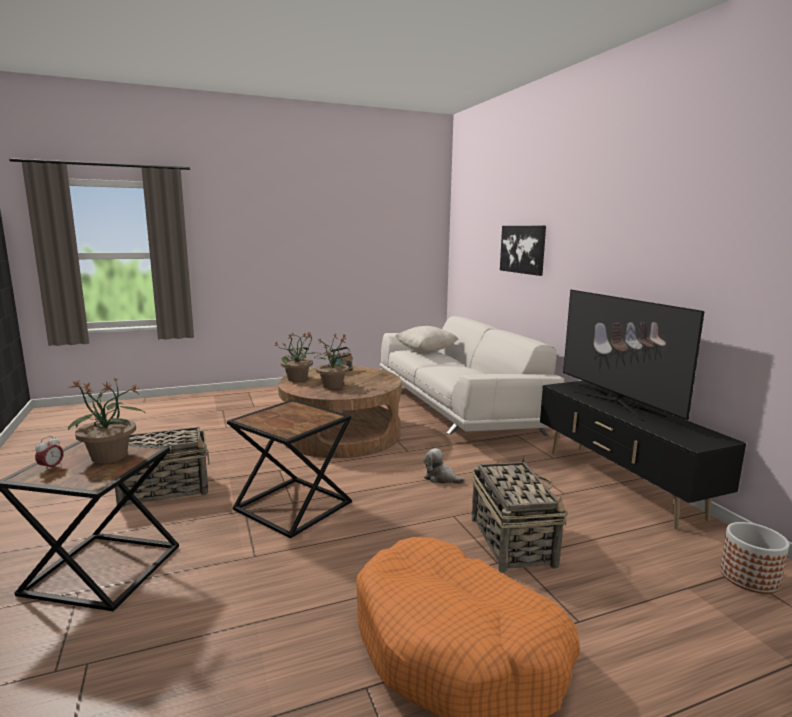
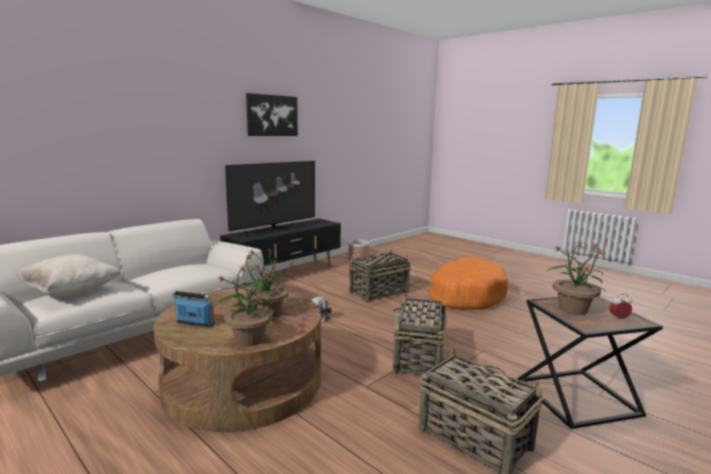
camera: 115 degrees left, 0 degrees up
black side table [227,400,352,538] -> basket [393,293,446,375]
picture [500,226,546,276] -> picture moved to [246,93,298,136]

